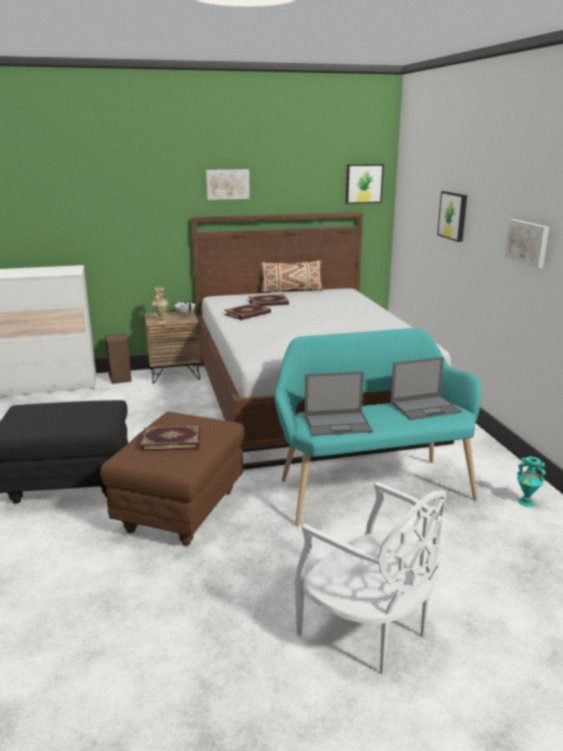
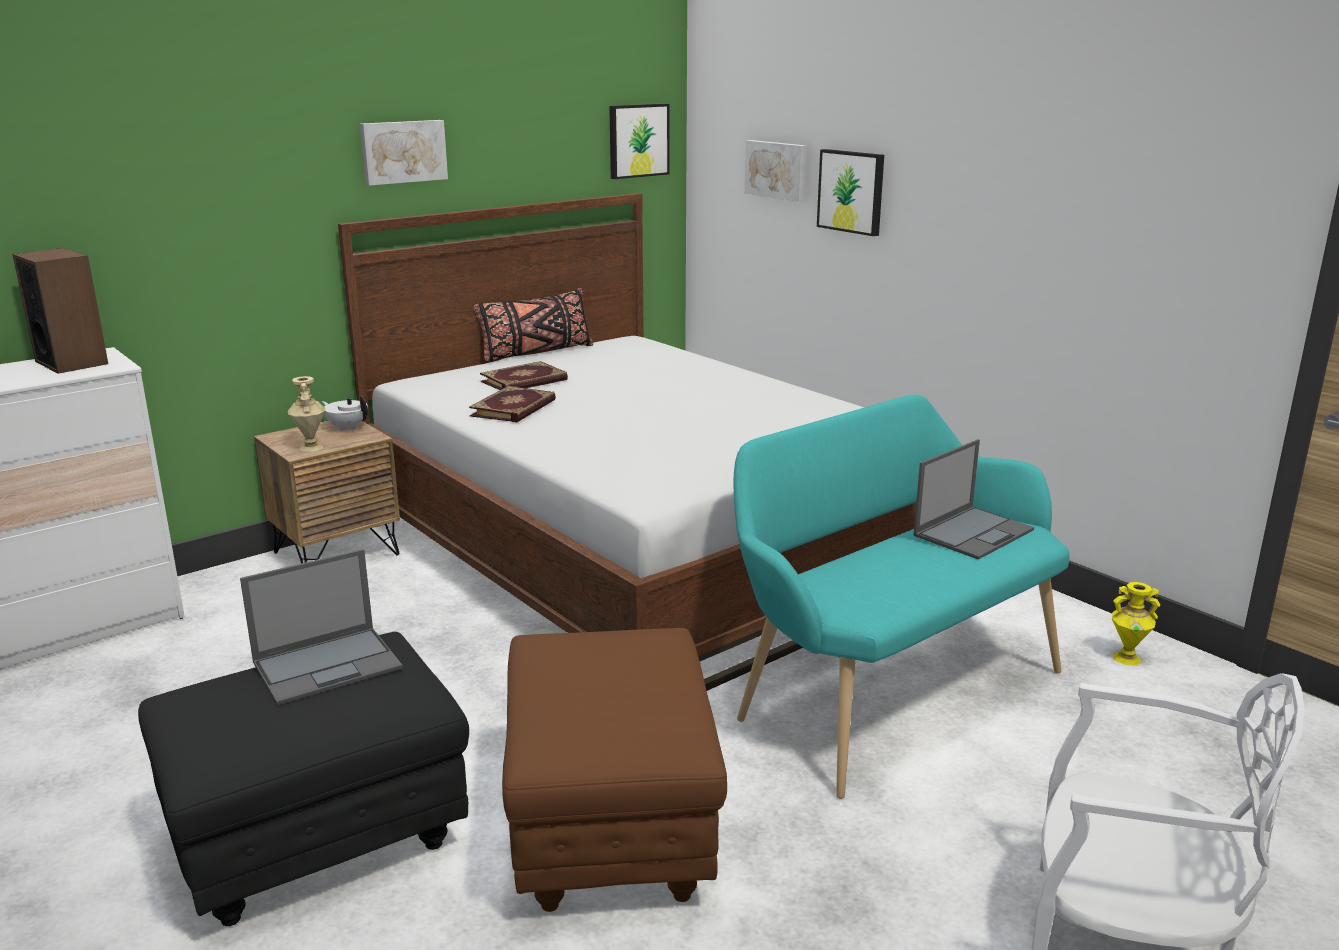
camera: 25 degrees left, 0 degrees up
speaker [105,333,132,384] -> speaker moved to [12,248,108,374]
book [140,426,200,452] -> none
beige pillow [260,260,323,292] -> black pillow [473,288,593,362]
laptop [304,371,373,436] -> laptop moved to [240,549,403,705]
picture [504,219,549,268] -> picture moved to [745,140,807,202]
turquoise vase [517,457,546,507] -> yellow vase [1112,582,1160,666]

